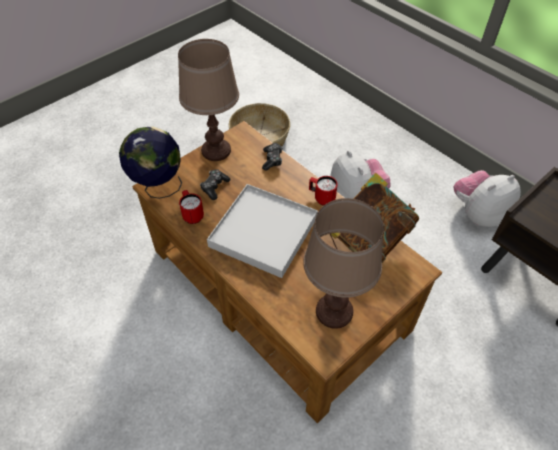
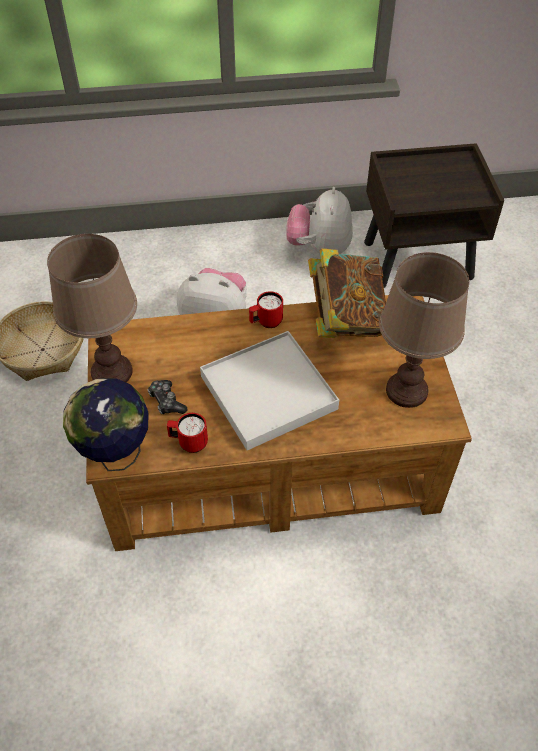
camera: 55 degrees left, 0 degrees up
game controller [262,143,283,171] -> none

